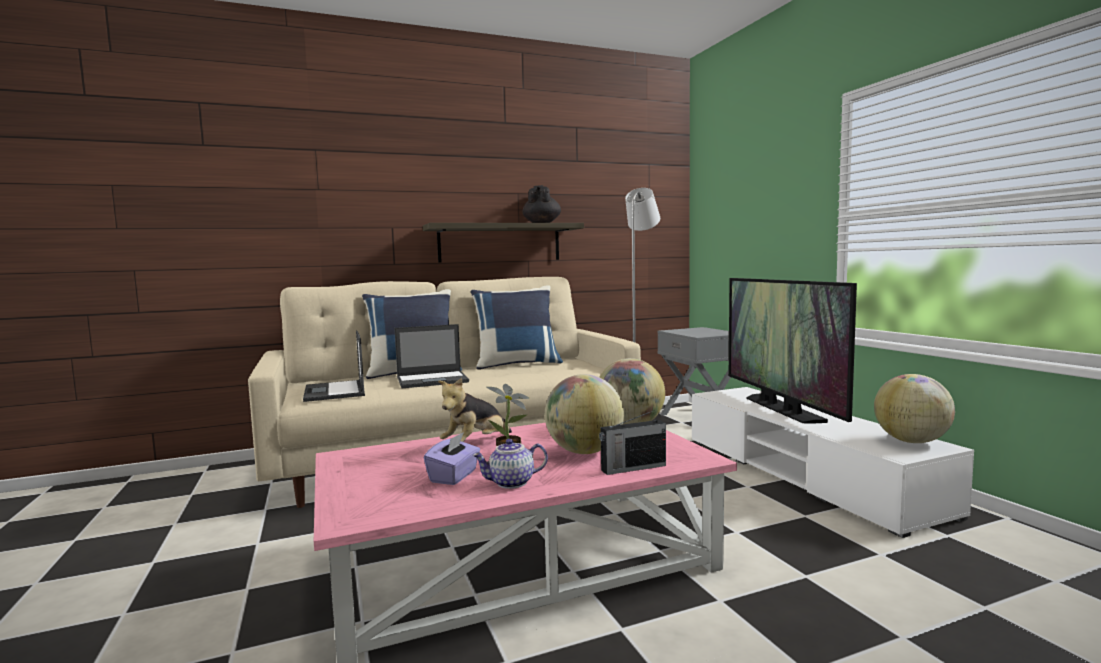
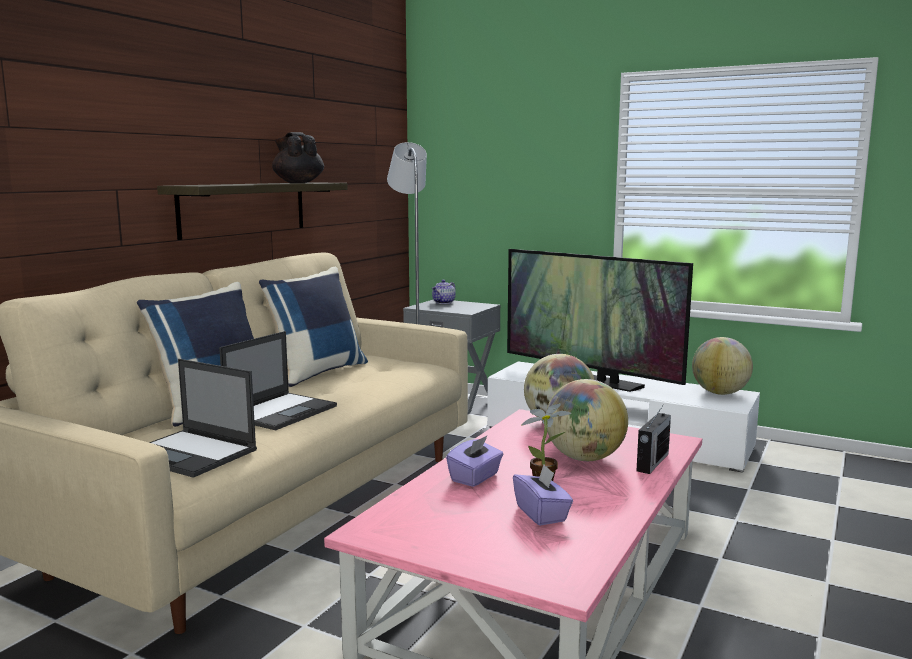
camera: 40 degrees left, 5 degrees up
plush toy [438,378,512,442] -> purple tissue box [446,435,503,487]
teapot [472,439,548,489] -> teapot moved to [432,280,456,304]

